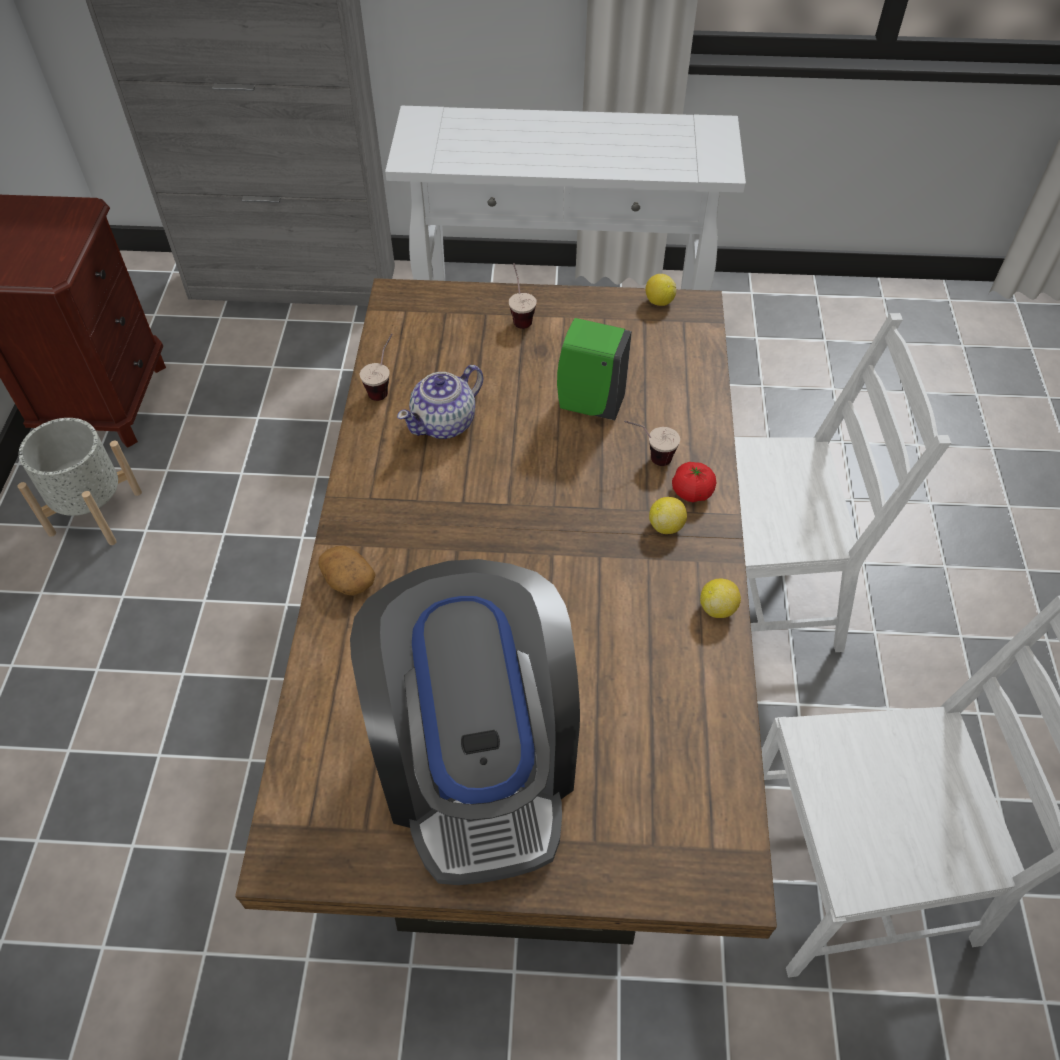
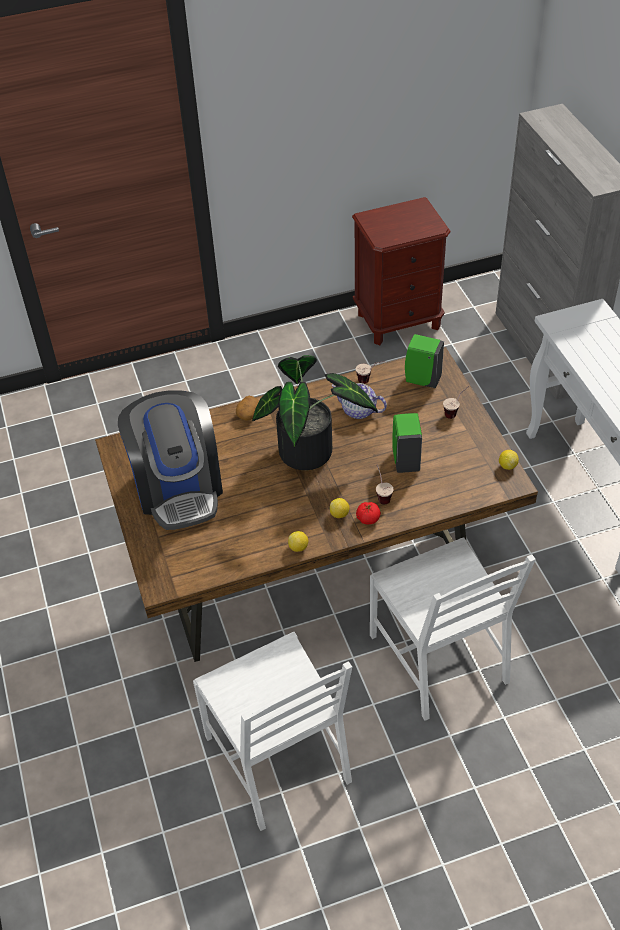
camera: 70 degrees right, 5 degrees down
grey planter [18,418,142,545] -> none
coffee machine [350,559,580,885] -> coffee machine turned 75 degrees counterclockwise [118,390,223,530]
none -> potted plant [252,355,378,470]
none -> green soap dispenser [405,334,444,388]

